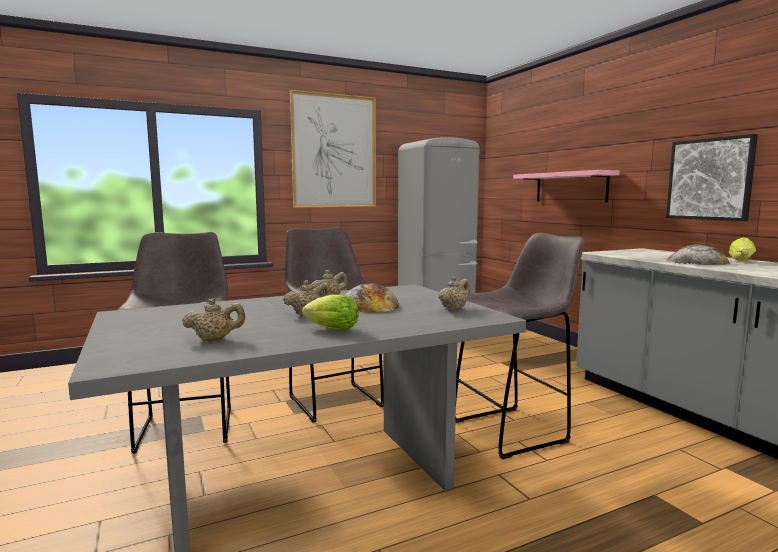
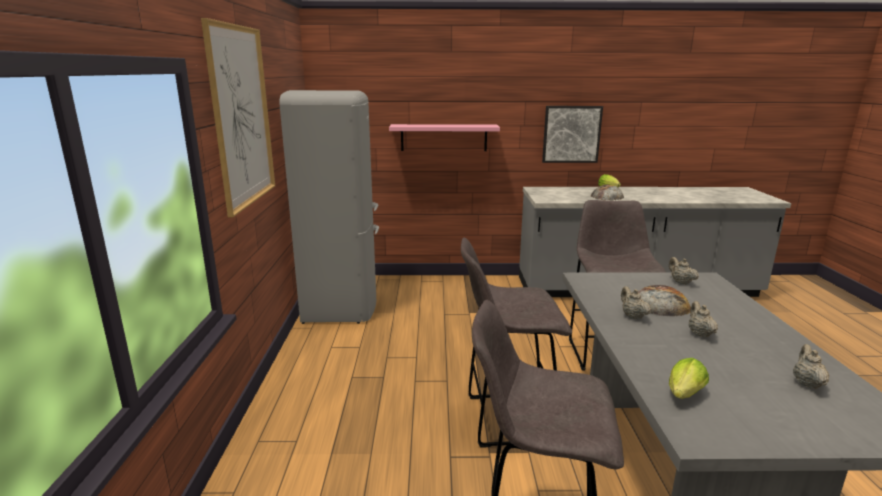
camera: 65 degrees left, 10 degrees up
lettuce [302,295,359,330] -> lettuce moved to [669,358,709,399]

